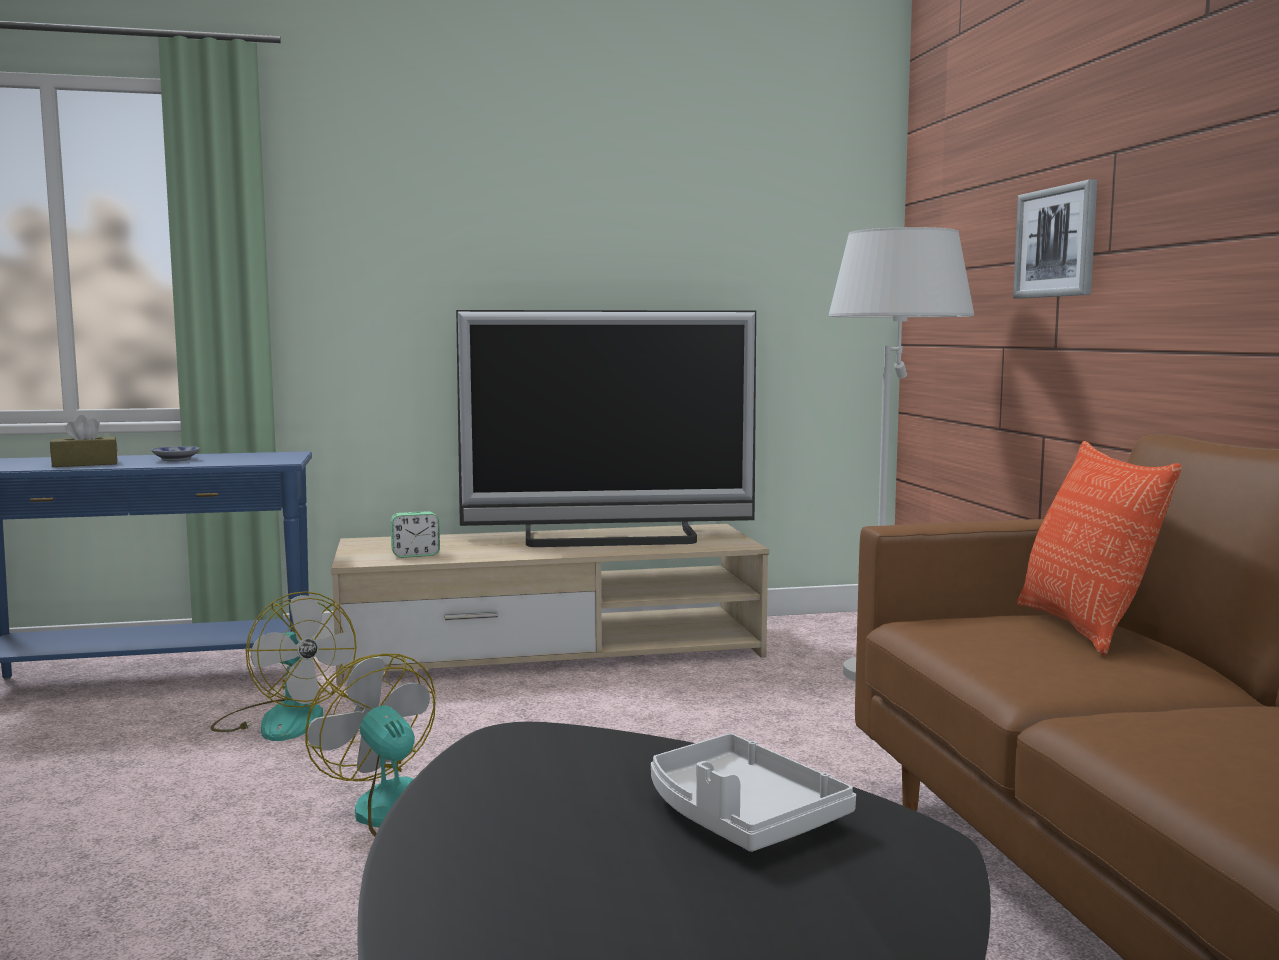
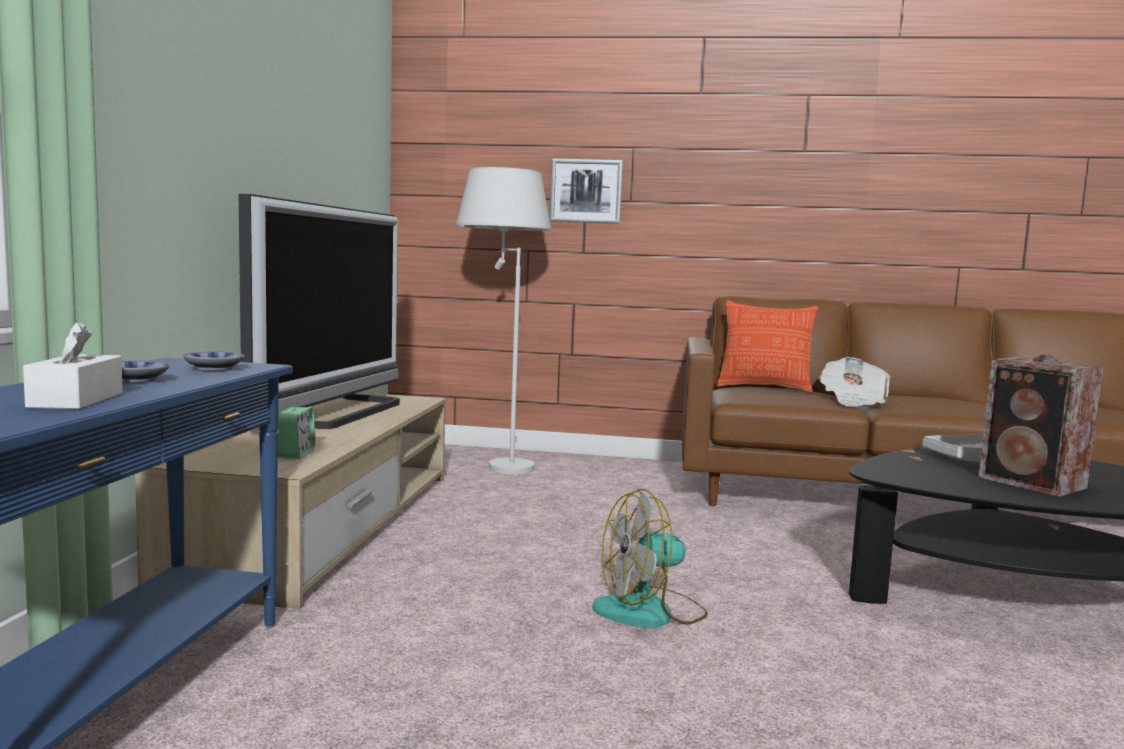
camera: 70 degrees left, 0 degrees up
brown tissue box [50,415,117,467] -> white tissue box [23,321,123,409]
fan [210,591,357,741] -> none
none -> bowl [183,351,245,371]
none -> newspaper [819,357,890,407]
none -> speaker [978,355,1103,497]

